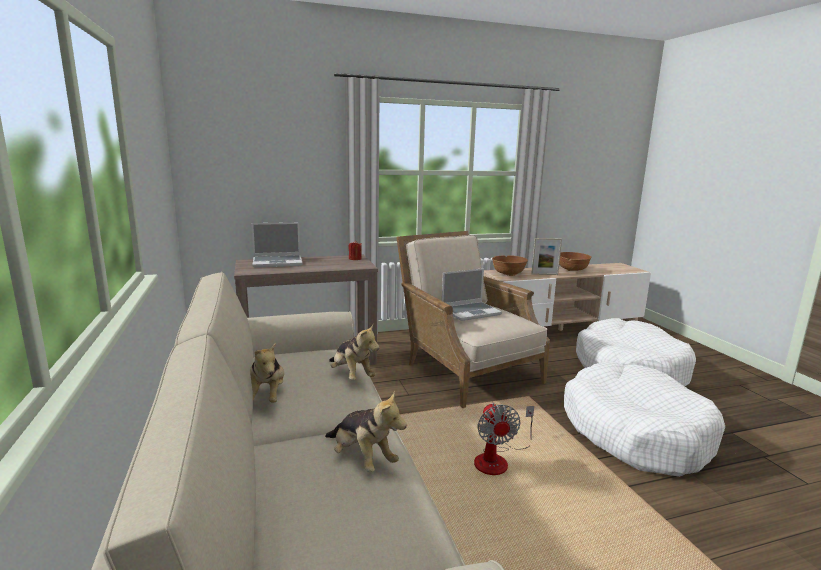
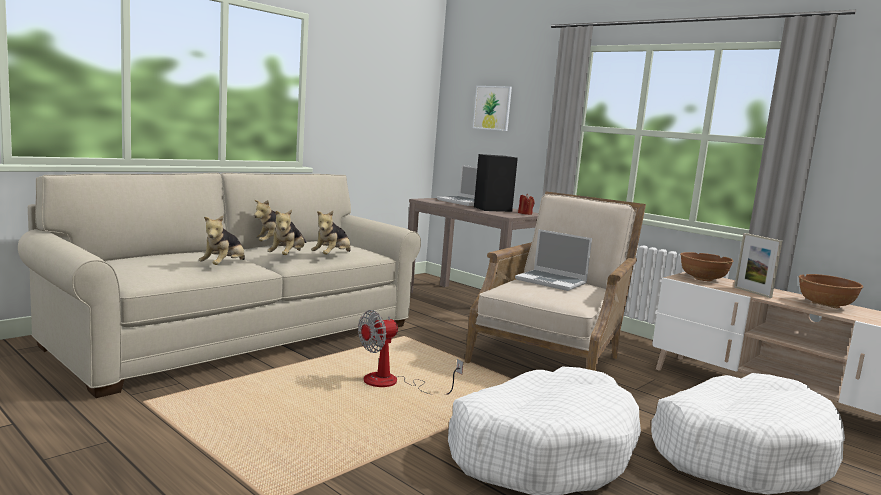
camera: 60 degrees right, 5 degrees down
none -> plush toy [267,210,304,255]
none -> picture [473,86,512,131]
none -> black speaker [474,154,518,212]

